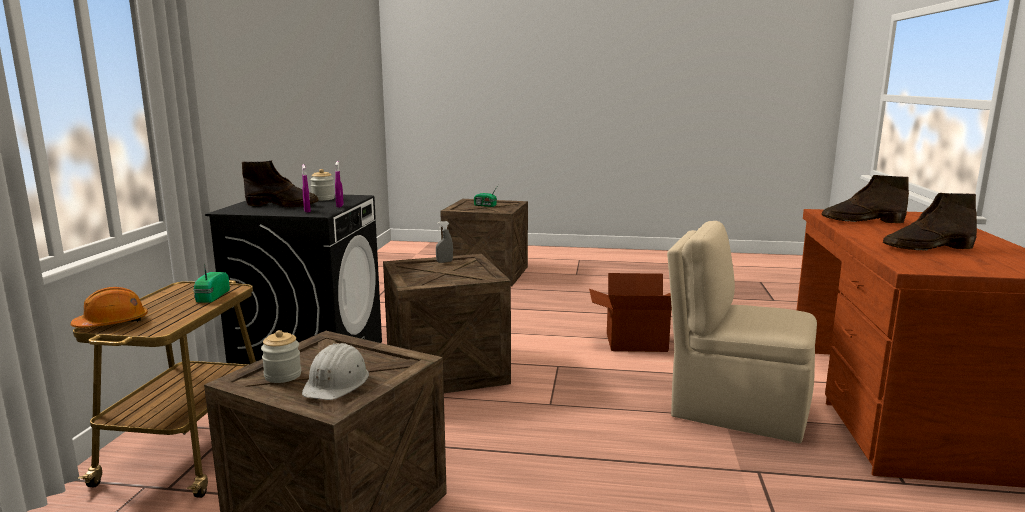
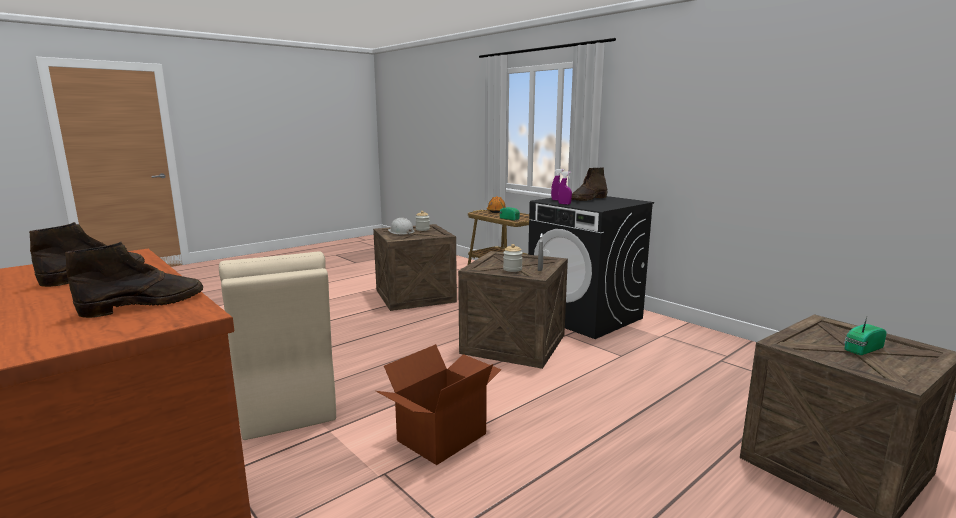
camera: 130 degrees right, 0 degrees up
jar [310,169,335,201] -> jar moved to [503,244,523,272]
beige chair [667,221,817,443] -> beige chair turned 90 degrees clockwise [219,251,336,440]

